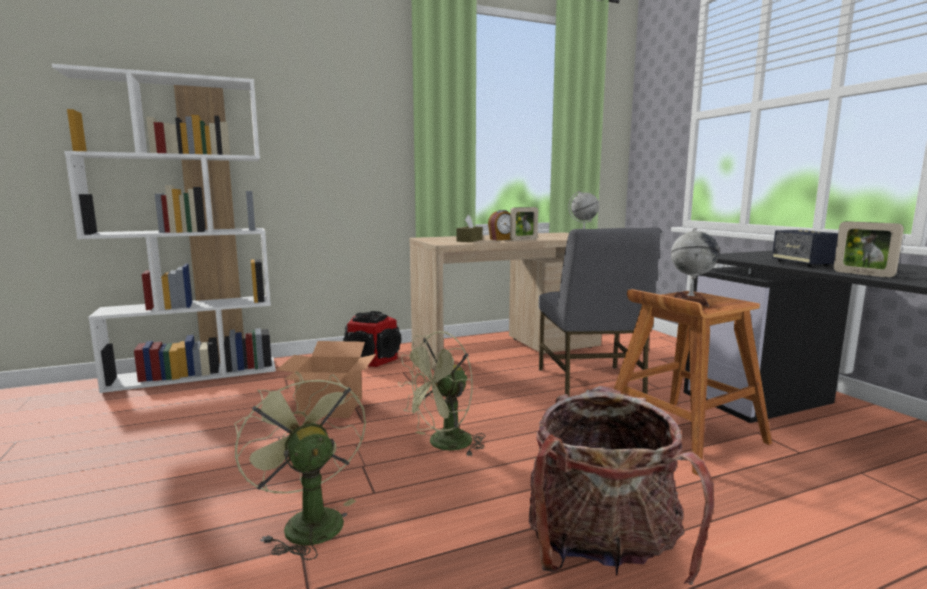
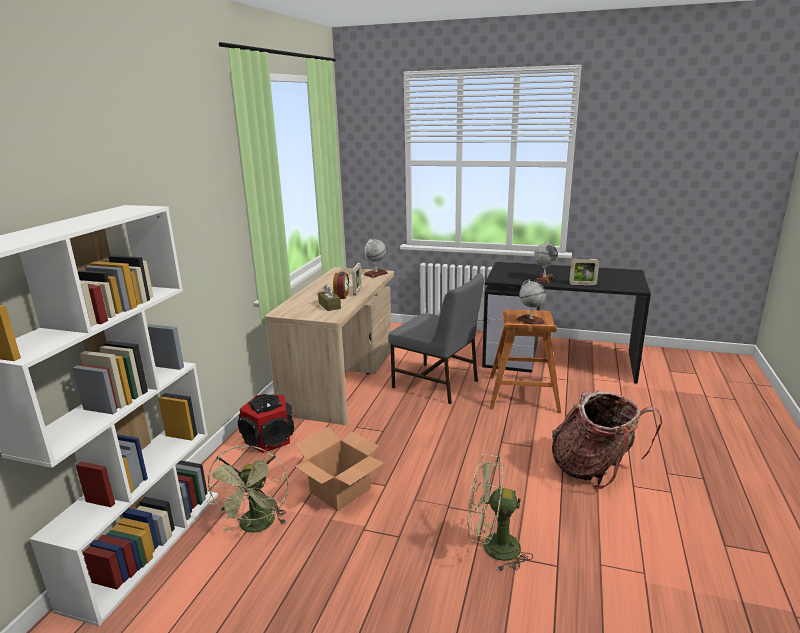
camera: 50 degrees left, 10 degrees up
green fan [398,331,485,456] -> green fan moved to [205,445,288,533]
speaker [772,230,838,267] -> globe [534,241,558,283]

